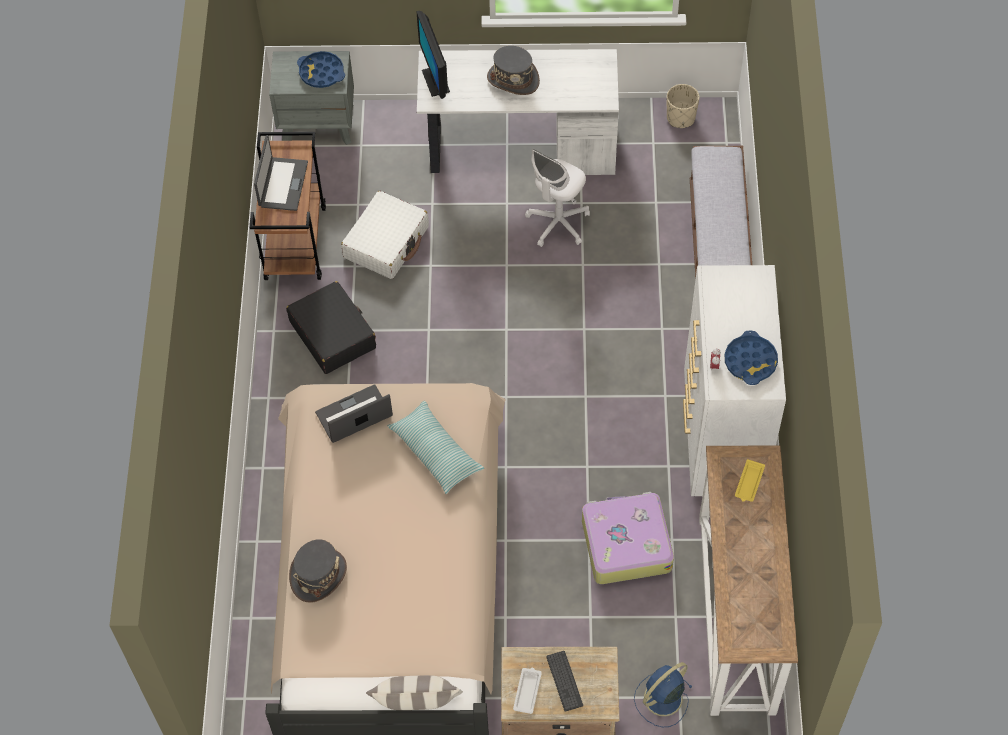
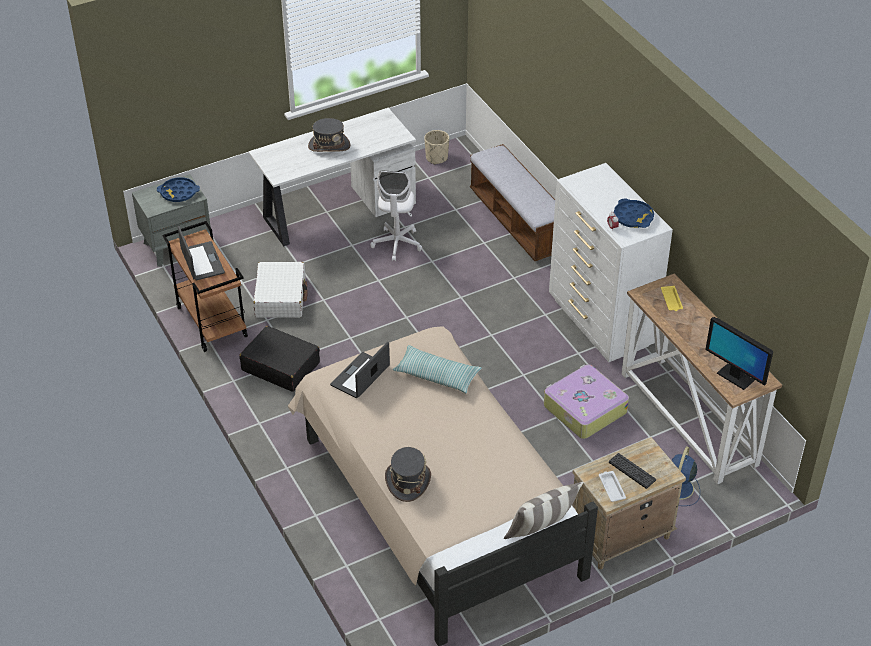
camera: 30 degrees left, 15 degrees down
monitor [416,11,450,99] -> monitor moved to [705,317,773,390]

